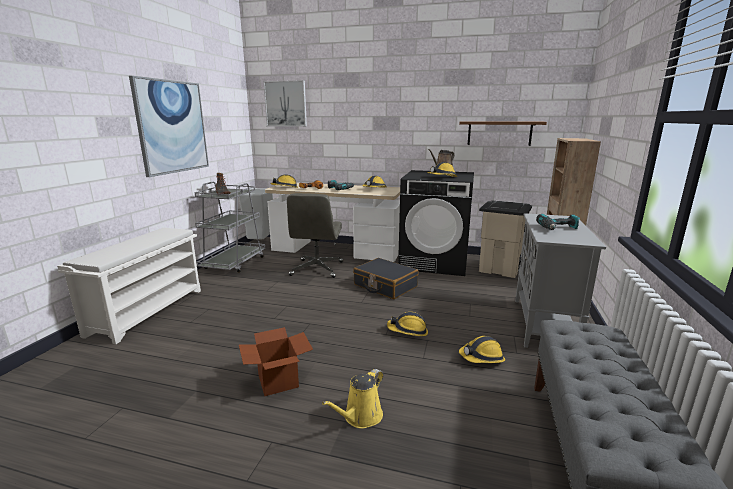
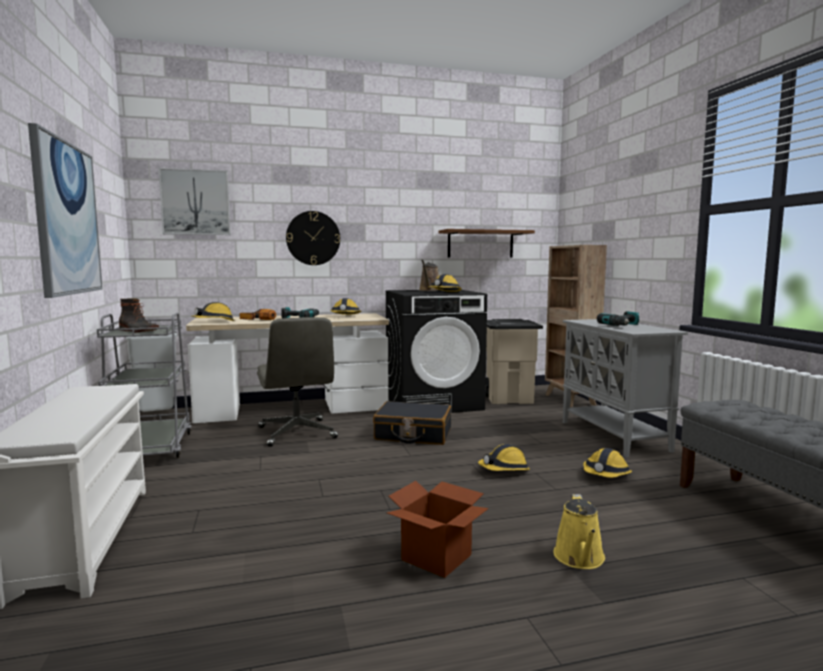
camera: 30 degrees left, 10 degrees down
none -> wall clock [286,211,340,265]

